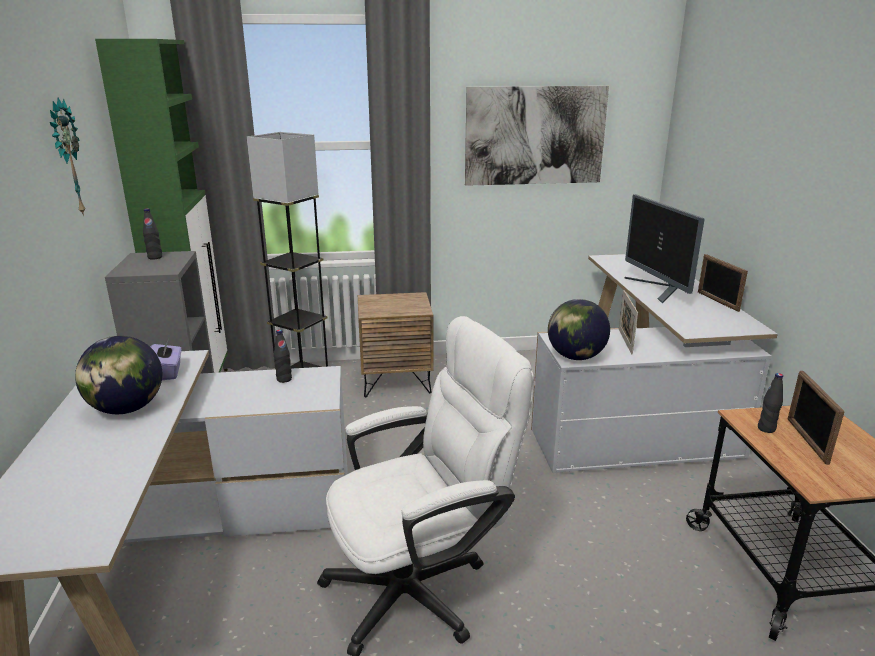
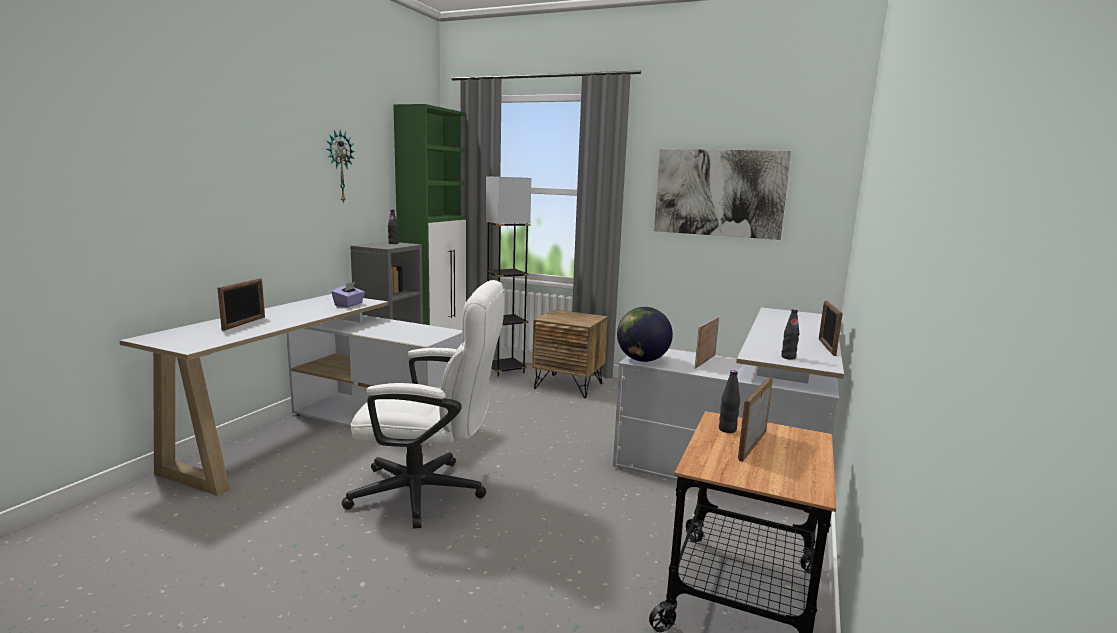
camera: 30 degrees right, 10 degrees down
globe [75,336,162,414] -> none
black bottle [274,330,292,383] -> black bottle moved to [781,309,799,360]
monitor [624,194,705,304] -> none
none -> picture frame [217,278,265,331]

